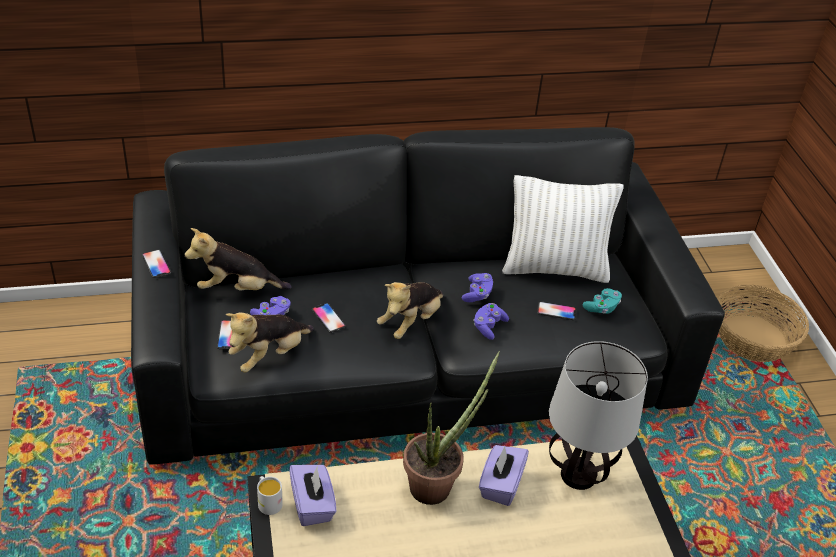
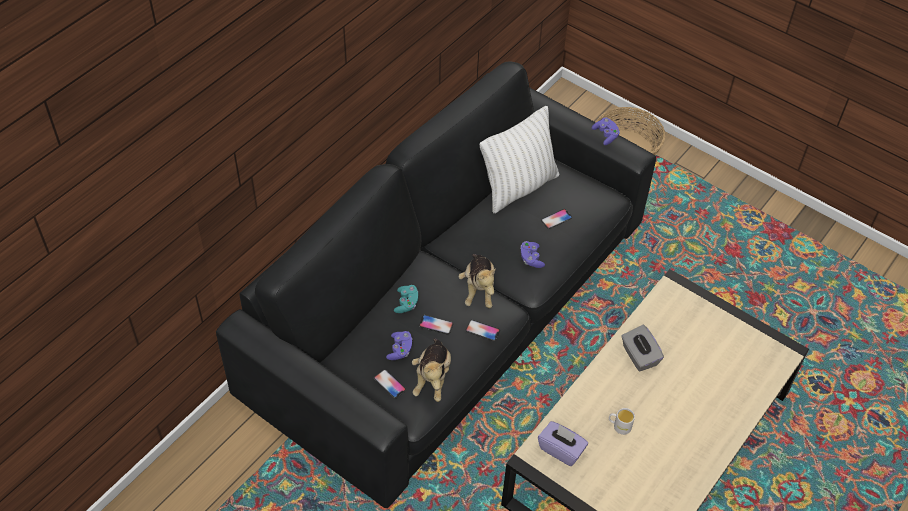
camera: 40 degrees left, 10 degrees up
phone [142,249,171,278] -> phone moved to [466,320,500,341]
plush toy [185,228,292,290] -> none
white mug [257,476,283,515] -> white mug moved to [609,408,635,435]
potted plant [403,351,500,505] -> none
purple game controller [462,273,493,302] -> purple game controller moved to [591,118,620,145]
purple tissue box [479,445,529,506] -> grey tissue box [621,325,664,372]
table lamp [549,341,648,490] -> none
turquoise game controller [583,288,622,314] -> turquoise game controller moved to [394,285,418,313]

